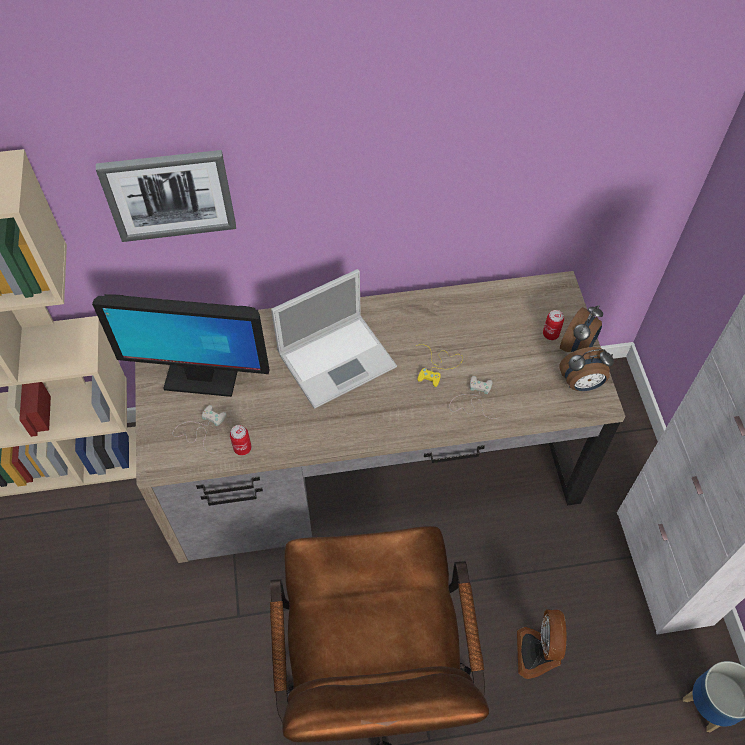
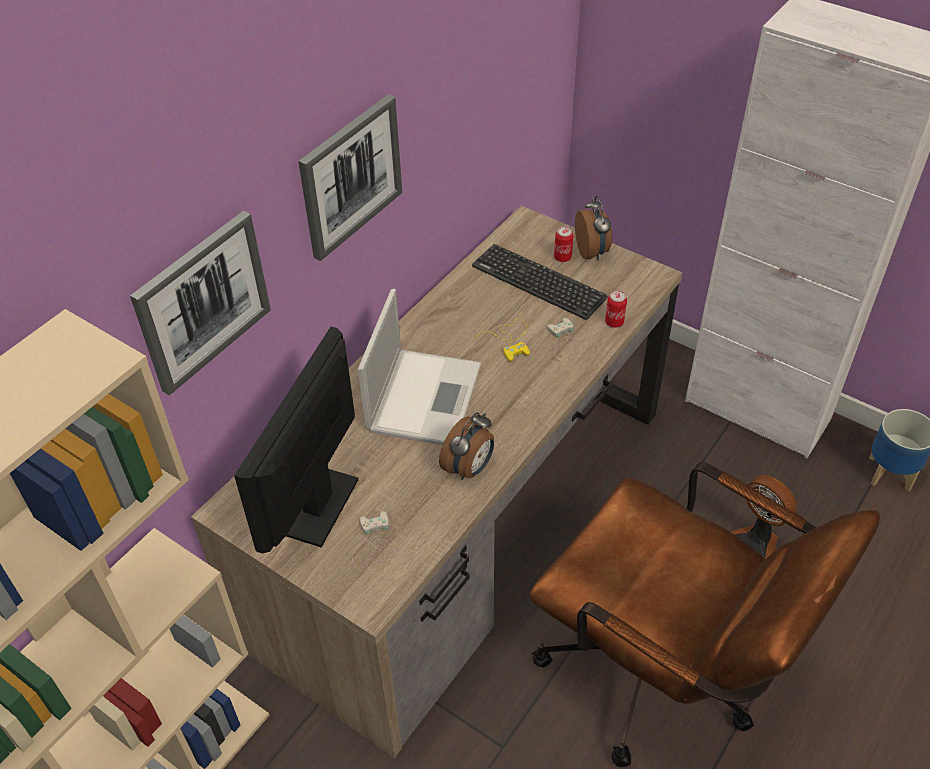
camera: 45 degrees left, 10 degrees down
monitor [92,294,270,397] -> monitor turned 150 degrees clockwise [234,327,358,554]
can [230,425,252,456] -> can moved to [605,290,627,328]
alarm clock [559,347,614,391] -> alarm clock moved to [439,413,494,480]
none -> picture [298,94,402,261]
none -> keyboard [472,244,608,320]

